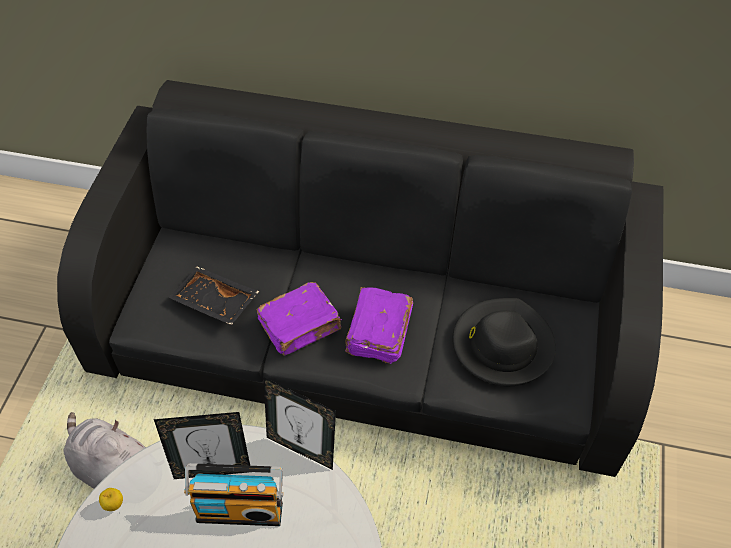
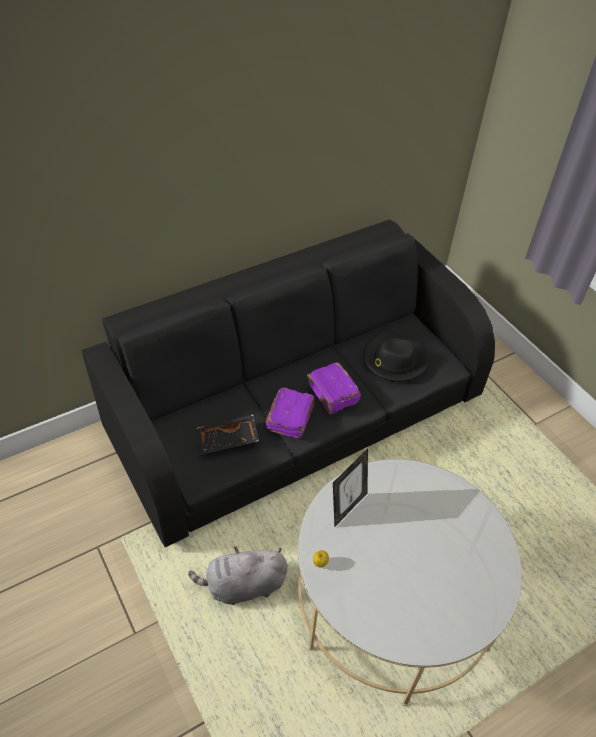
camera: 45 degrees left, 5 degrees down
radio [184,463,283,526] -> none
picture frame [264,378,336,470] -> none

